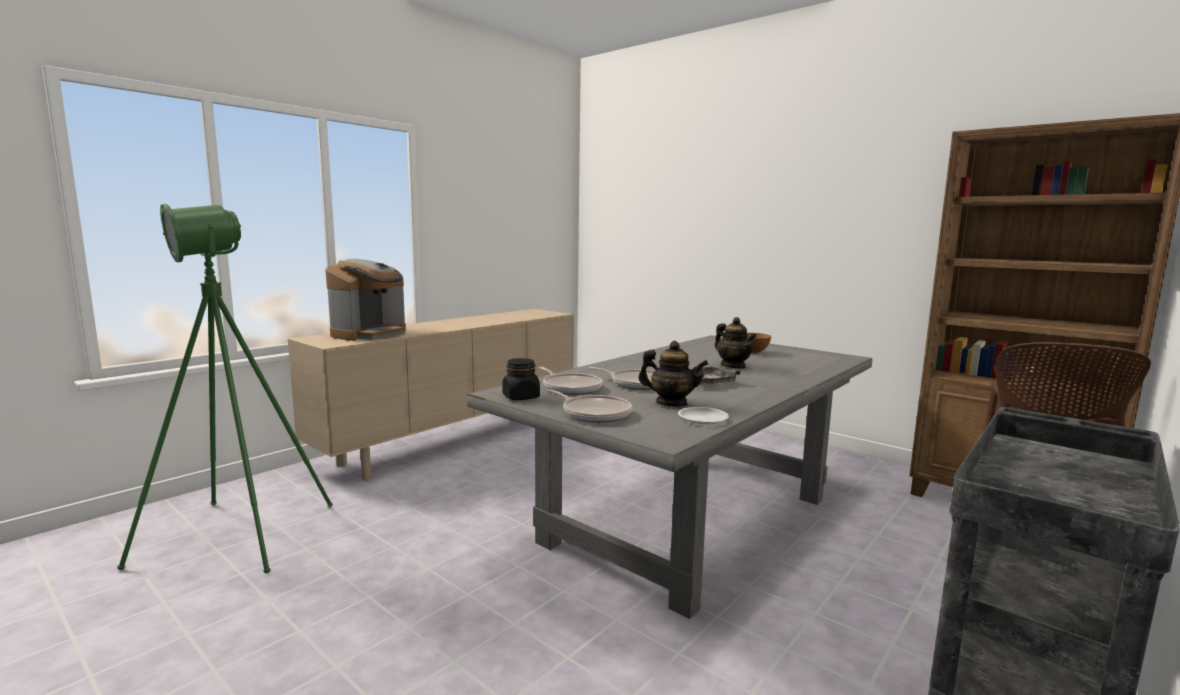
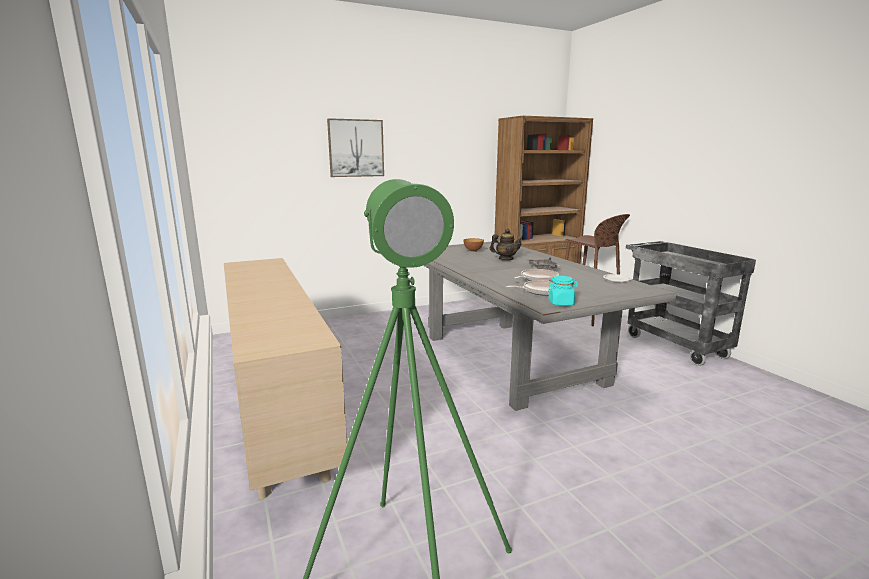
camera: 65 degrees left, 5 degrees up
coffee machine [325,259,406,341] -> none
black jar [502,358,540,400] -> turquoise jar [547,276,578,306]
frying pan [546,389,632,422] -> none
teapot [638,341,708,407] -> none
none -> picture [327,118,384,177]

